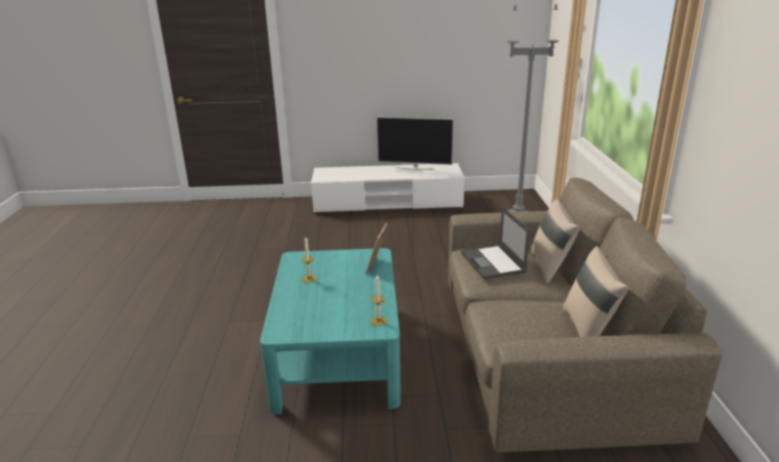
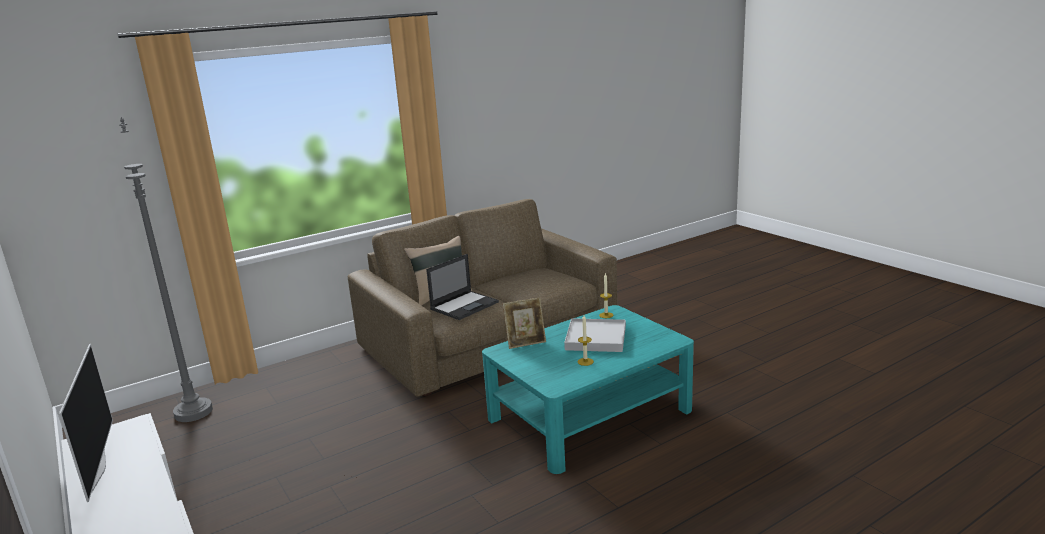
camera: 120 degrees left, 5 degrees down
beige pillow [563,246,629,337] -> none
none -> white tray [564,318,626,352]

